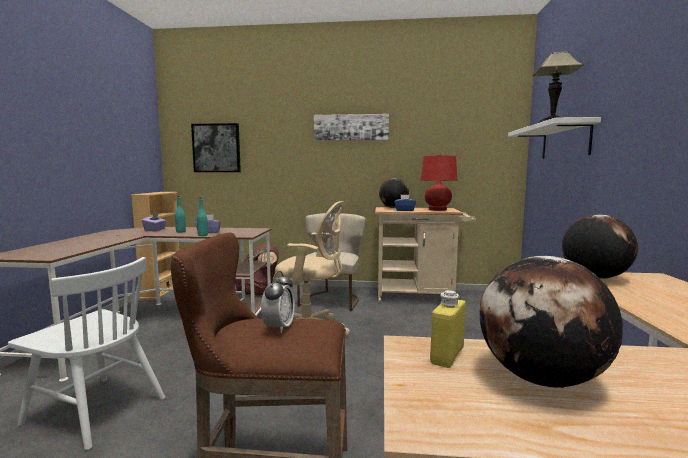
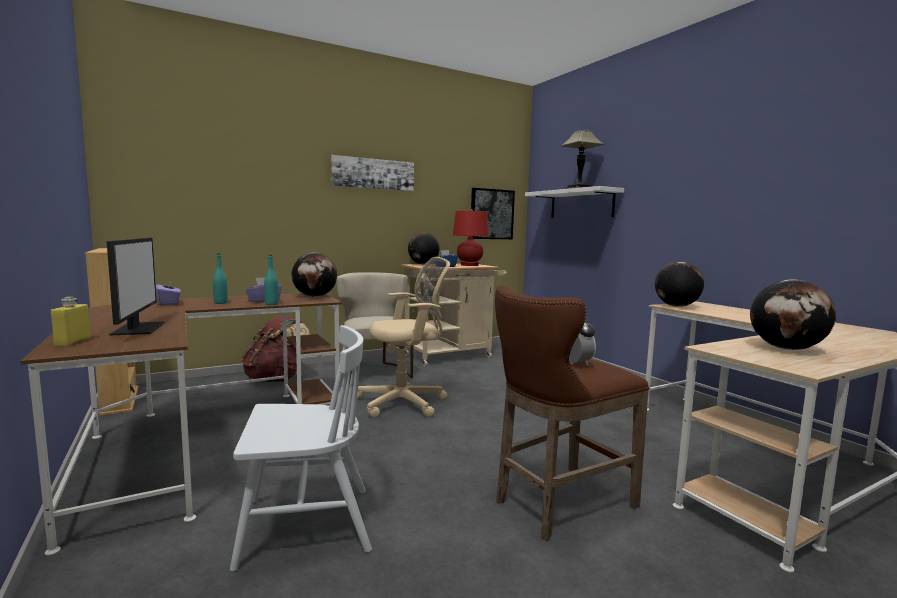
camera: 35 degrees left, 0 degrees up
picture [191,123,241,172] -> picture moved to [471,188,515,239]
yellow bottle [430,290,466,368] -> yellow bottle moved to [51,297,91,346]
none -> monitor [107,238,165,336]
none -> globe [292,252,337,297]

